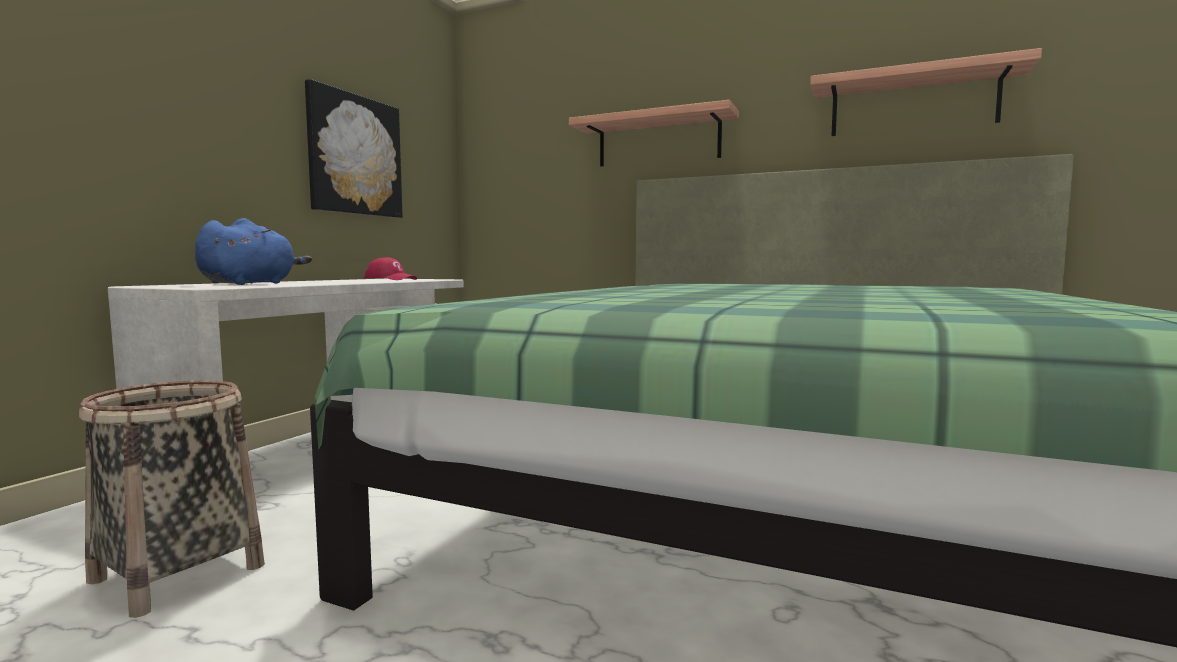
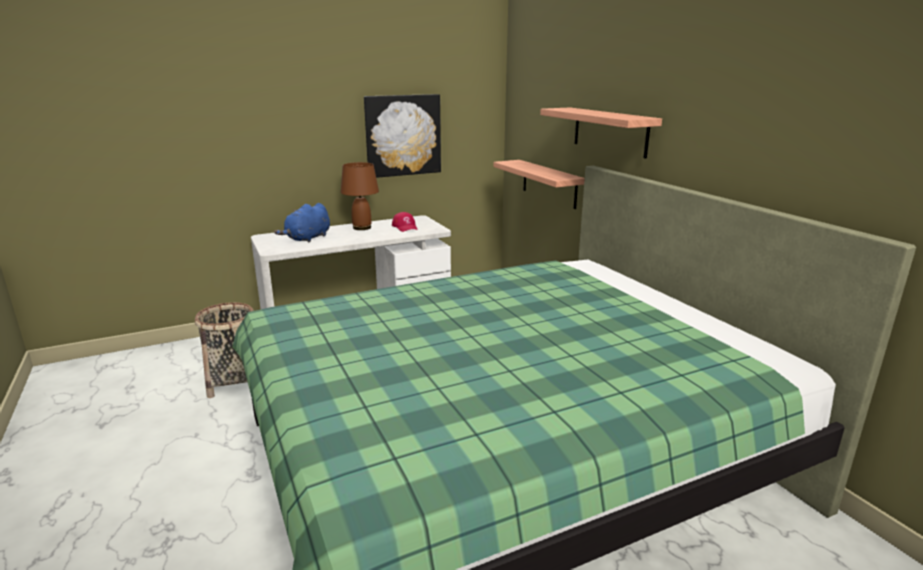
camera: 40 degrees right, 15 degrees up
blue plush toy [195,218,312,285] -> blue plush toy turned 150 degrees clockwise [274,203,330,242]
shelf [810,48,1042,136] -> shelf moved to [493,160,585,209]
none -> brown table lamp [341,162,379,230]

